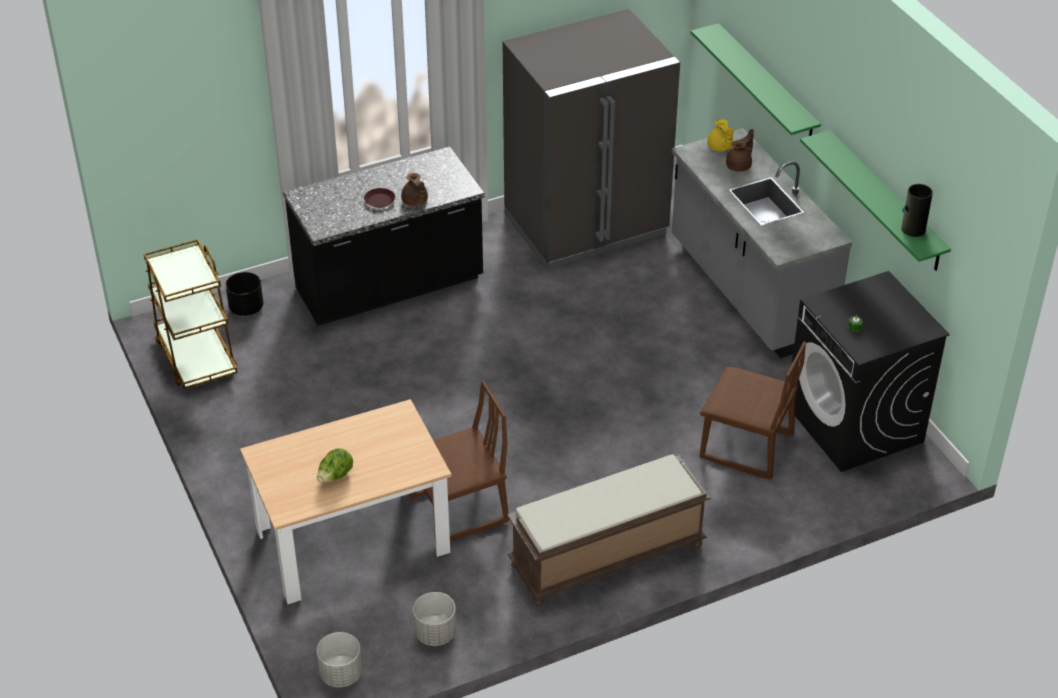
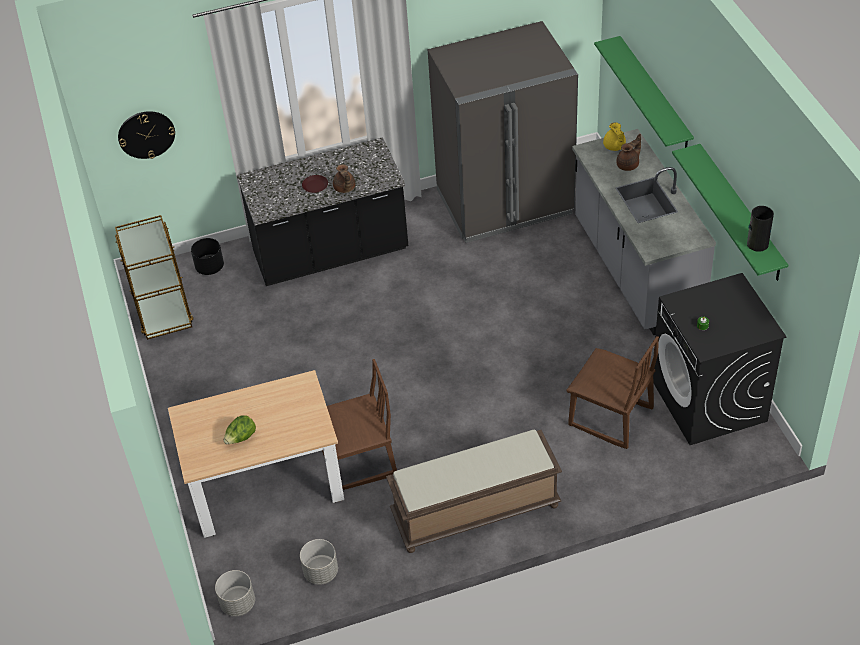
camera: 10 degrees right, 5 degrees up
none -> wall clock [118,111,175,159]

